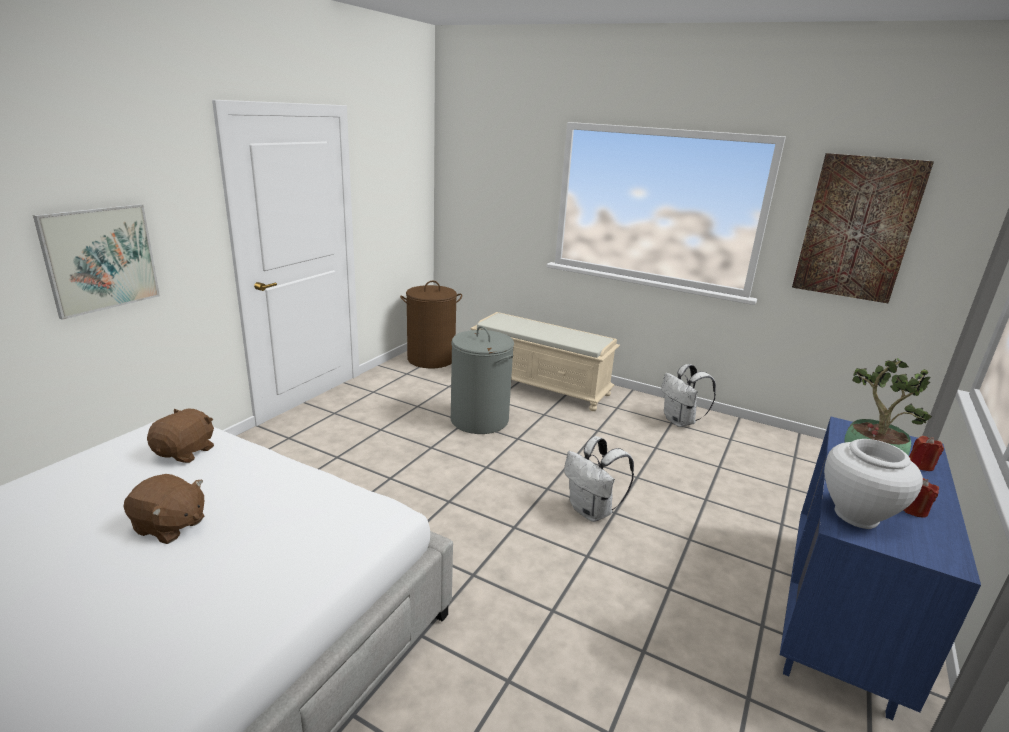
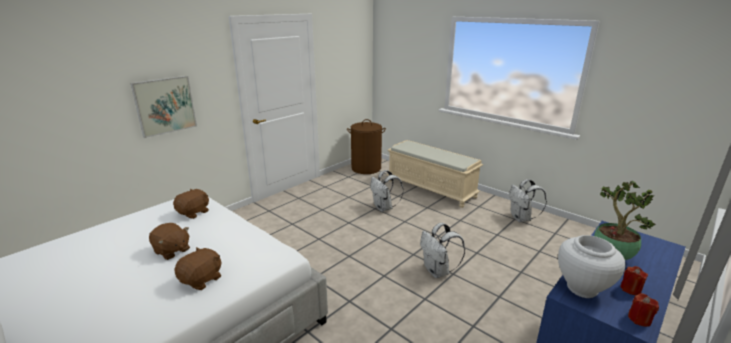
camera: 15 degrees right, 0 degrees up
grey laundry basket [451,326,514,434] -> white backpack [370,170,404,212]
picture [792,153,934,303] -> none
red candle [909,436,944,471] -> red candle moved to [628,293,659,327]
none -> brown plush toy [175,247,221,290]

